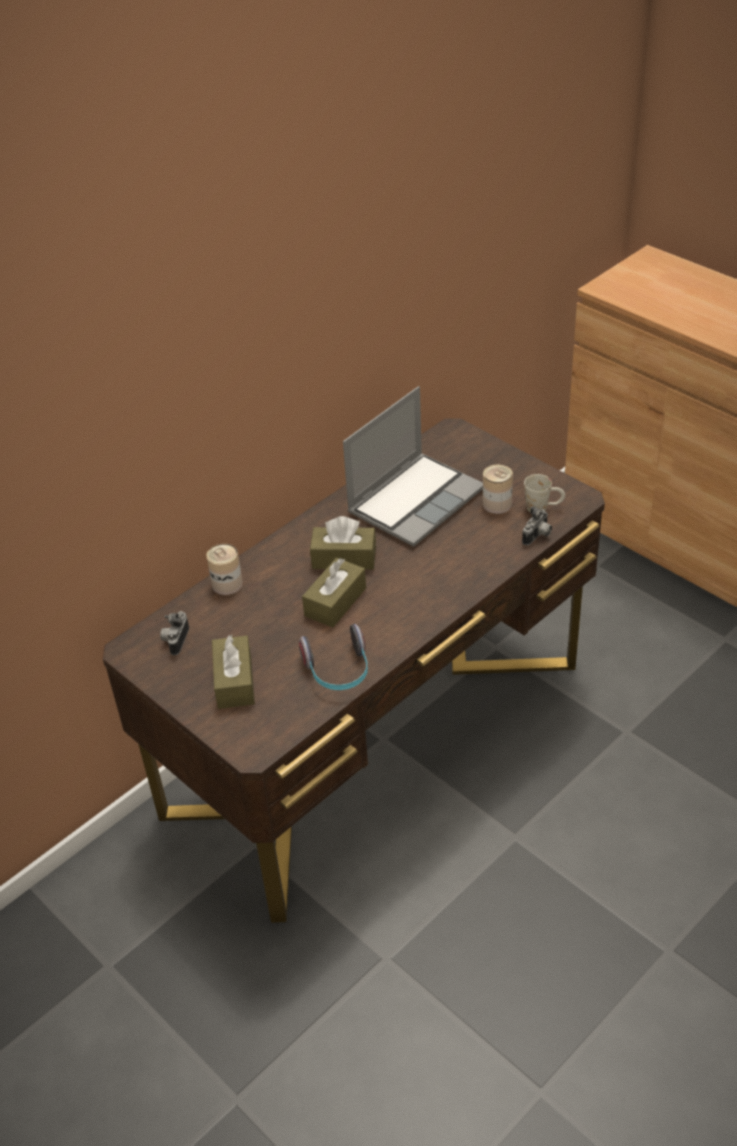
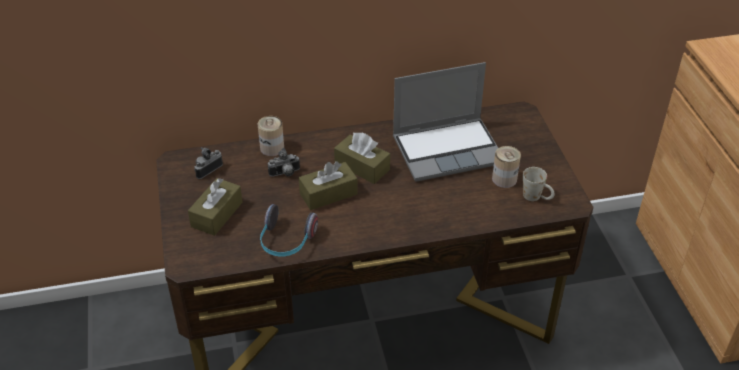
camera: 30 degrees right, 0 degrees up
camera [522,506,552,545] -> camera moved to [268,148,300,177]

